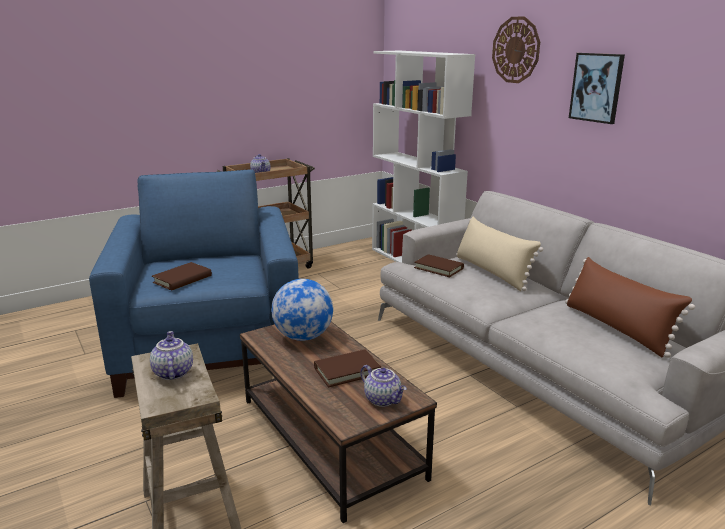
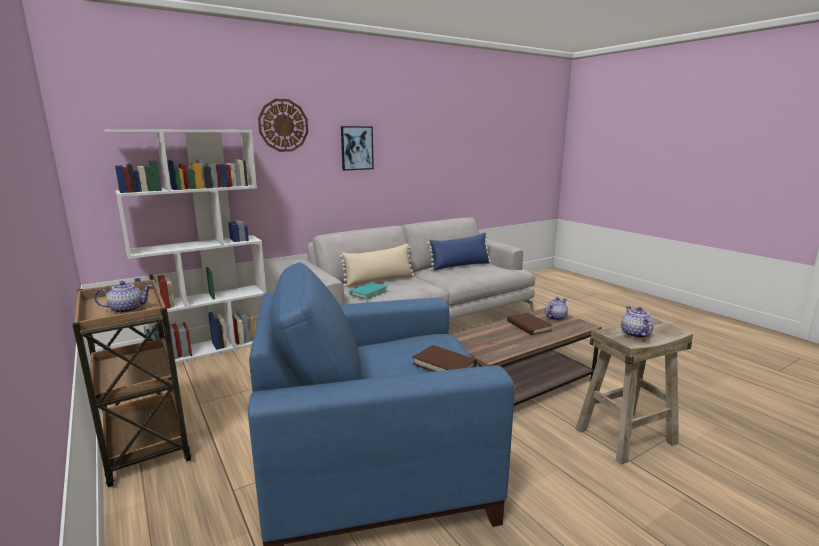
camera: 90 degrees left, 5 degrees down
teapot [150,331,193,380] -> teapot turned 105 degrees clockwise [621,306,654,338]
globe [271,279,333,341] -> none
brown book [414,254,464,277] -> turquoise book [349,283,388,300]
brown pillow [565,257,695,358] -> blue pillow [427,233,491,271]

